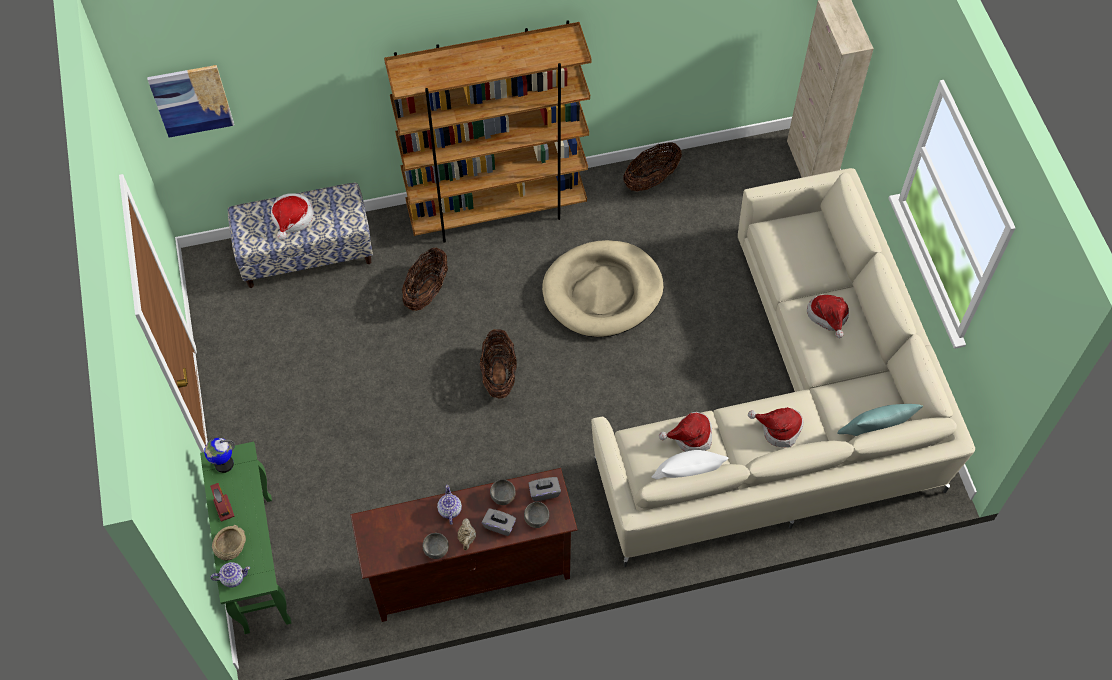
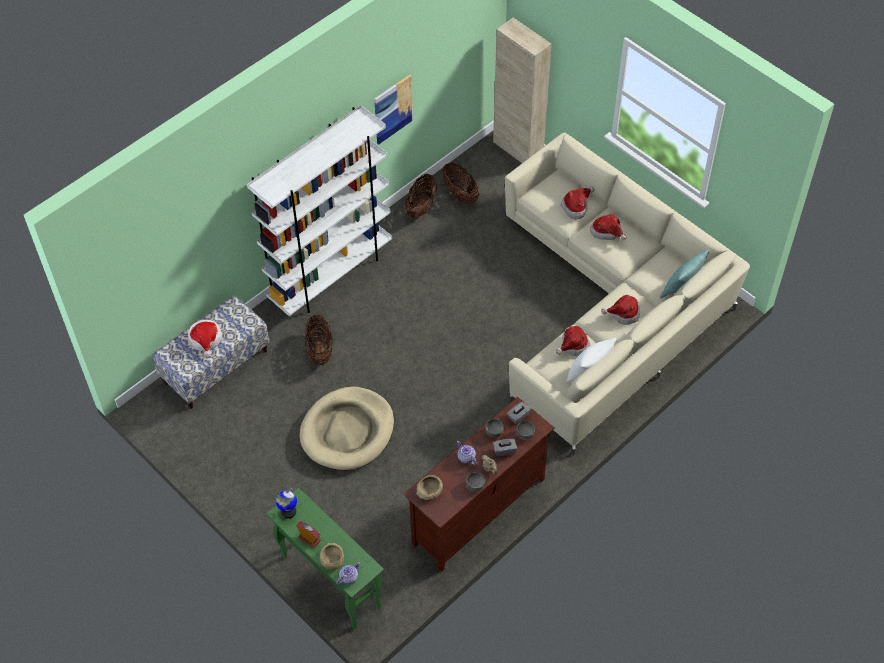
camera: 30 degrees left, 5 degrees down
picture [147,65,234,138] -> picture moved to [374,74,413,144]
brown bookcase [384,20,592,243] -> white bookcase [247,105,392,316]
basket [480,329,517,399] -> basket moved to [442,162,479,204]
beige dog bed [542,240,663,337] -> beige dog bed moved to [300,387,394,471]
none -> beige bowl [416,475,443,500]
none -> hat [561,187,595,220]

